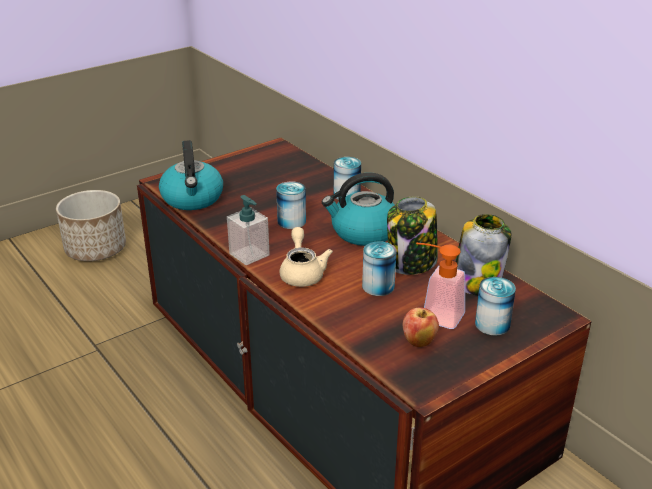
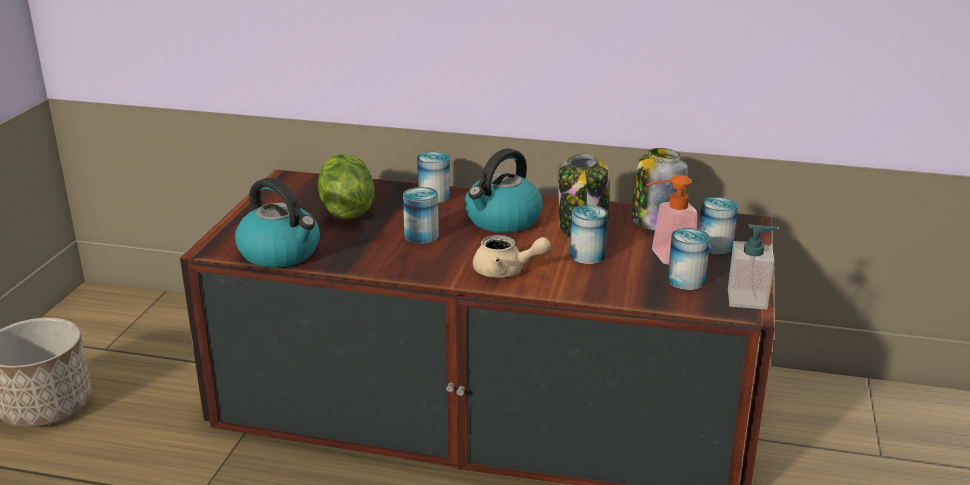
camera: 40 degrees left, 5 degrees down
soap dispenser [227,195,270,265] -> soap dispenser moved to [728,224,777,310]
beige teapot [280,227,333,287] -> beige teapot turned 150 degrees clockwise [473,235,551,278]
apple [402,307,439,347] -> can [668,228,710,290]
none -> lettuce [318,154,375,219]

